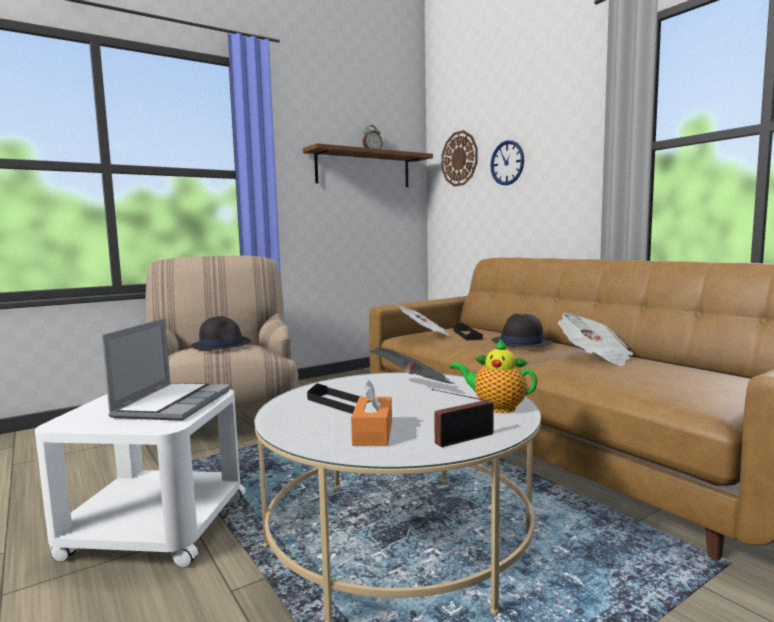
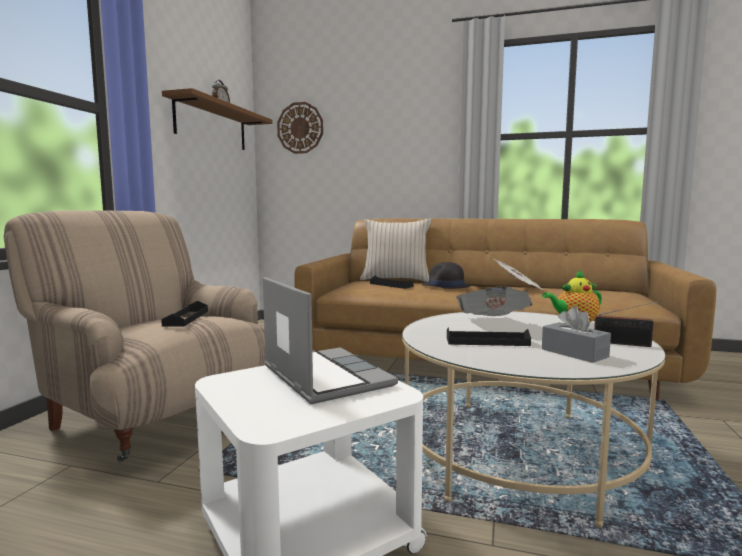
camera: 40 degrees left, 0 degrees up
black hat [191,316,251,351] -> black tray [161,301,208,327]
orange tissue box [351,379,392,446] -> grey tissue box [542,306,611,363]
newspaper [395,304,452,337] -> none
radio [431,389,494,447] -> radio turned 90 degrees counterclockwise [594,300,661,347]
wall clock [490,140,524,185] -> none
none -> beige pillow [360,219,431,282]

